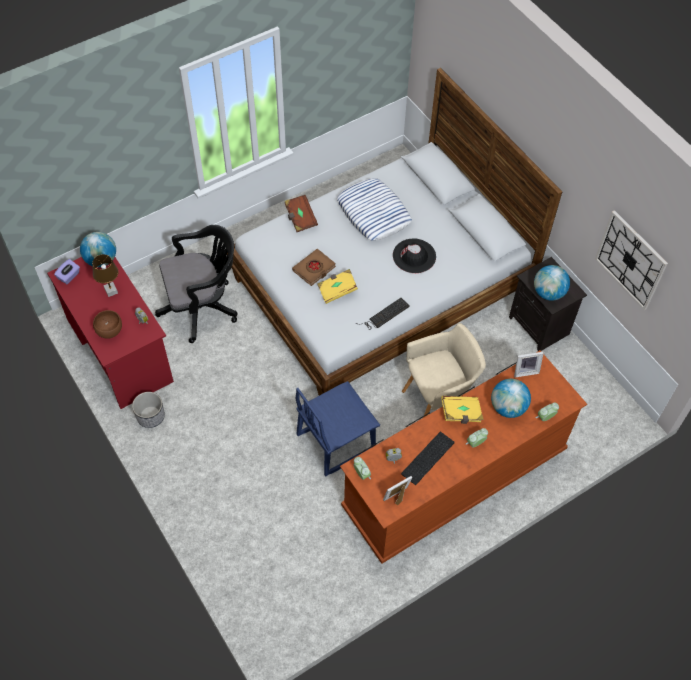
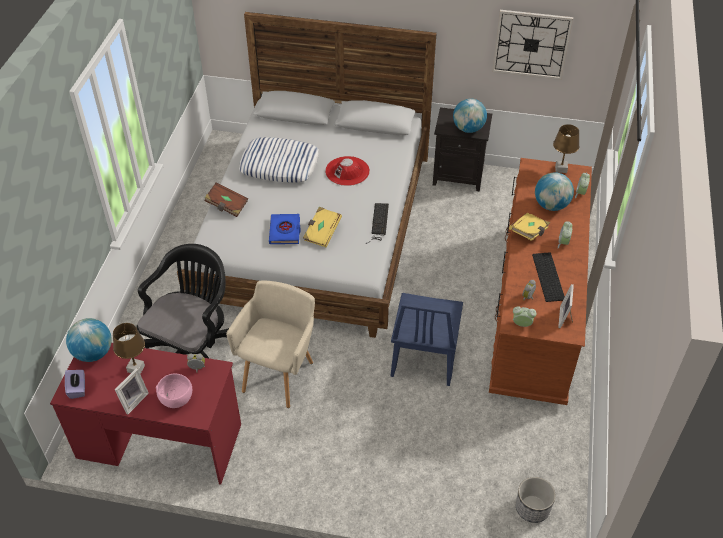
camera: 45 degrees left, 10 degrees down
brown bowl [93,310,122,339] -> pink bowl [156,374,192,408]
planter [132,392,165,428] -> planter moved to [516,477,556,523]
brown book [292,249,336,286] -> blue book [269,214,300,244]
black hat [393,239,436,273] -> red hat [325,156,370,186]
beige armchair [402,323,486,418] -> beige armchair moved to [226,280,315,408]
picture frame [514,352,544,378] -> picture frame moved to [115,368,149,415]
none -> brown table lamp [553,124,579,173]

